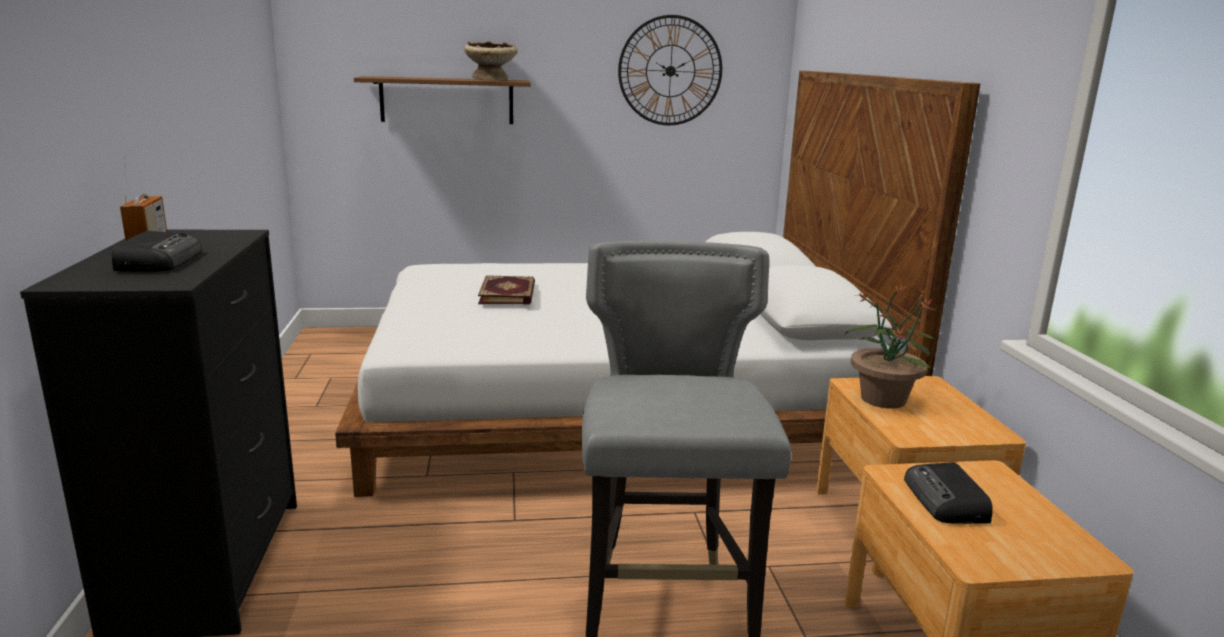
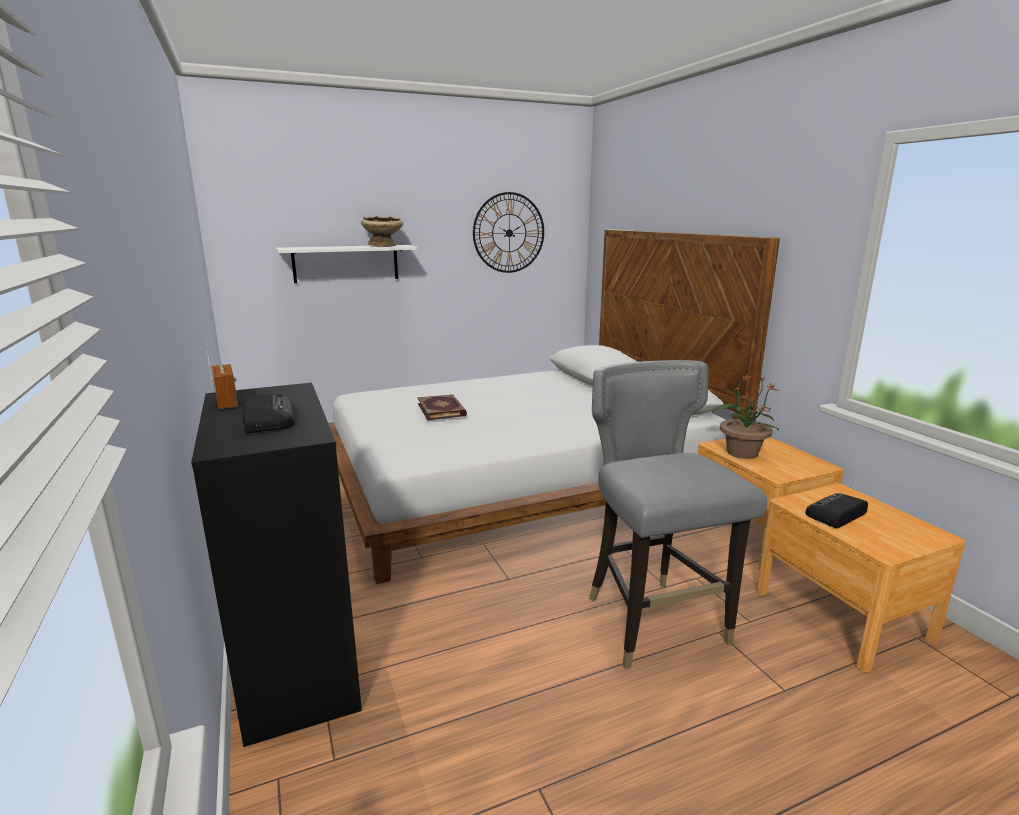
camera: 15 degrees left, 0 degrees up
brown shelf [354,76,531,124] -> white shelf [276,245,417,283]
radio [904,462,993,524] -> radio turned 75 degrees clockwise [805,493,868,528]

